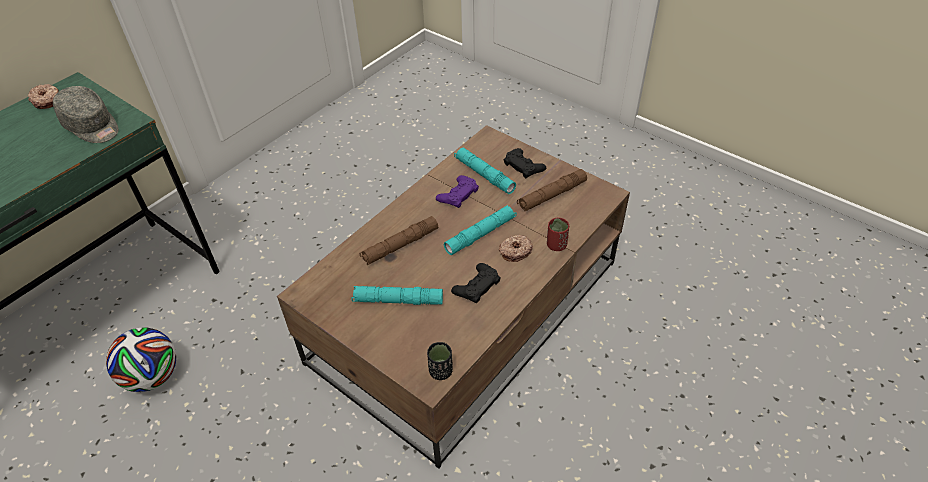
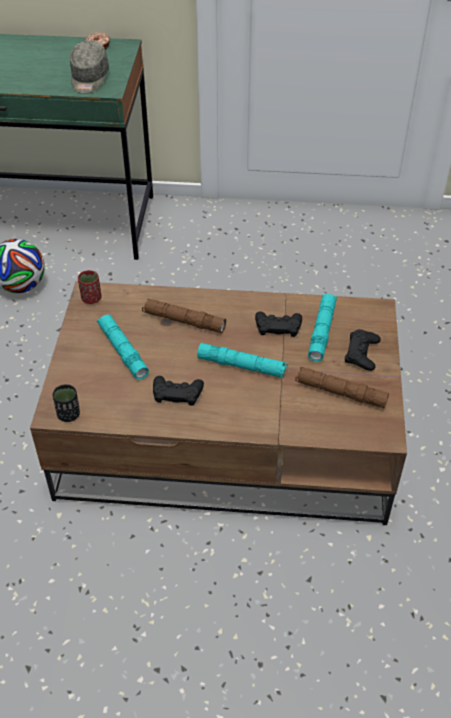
camera: 55 degrees right, 0 degrees up
purple game controller [436,175,479,208] -> black game controller [255,311,302,337]
donut [499,234,533,262] -> none
red cup [547,218,569,251] -> red cup moved to [78,270,102,304]

